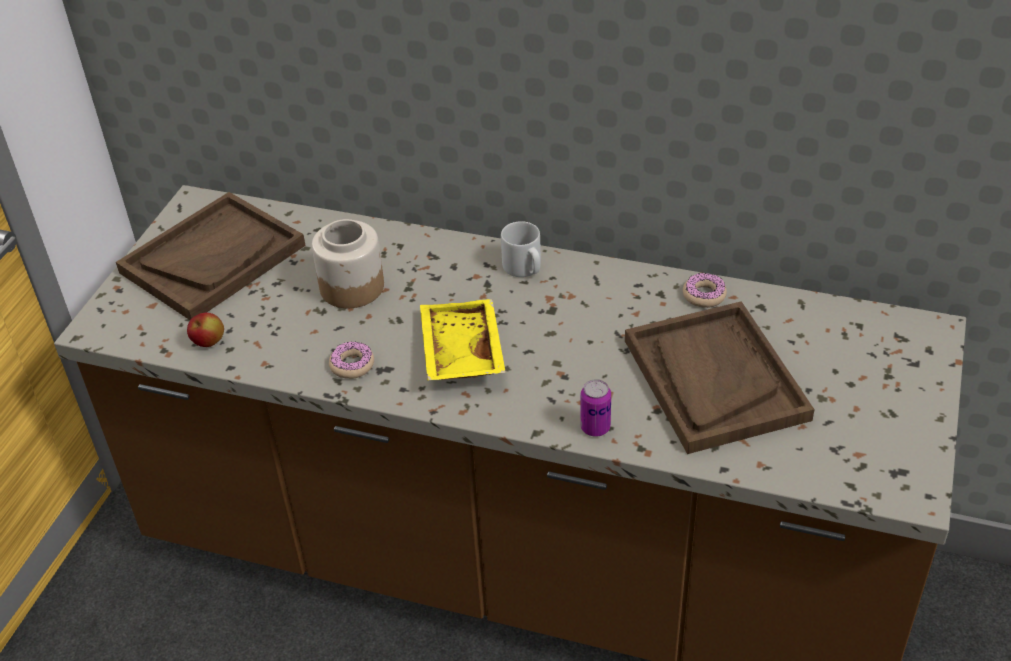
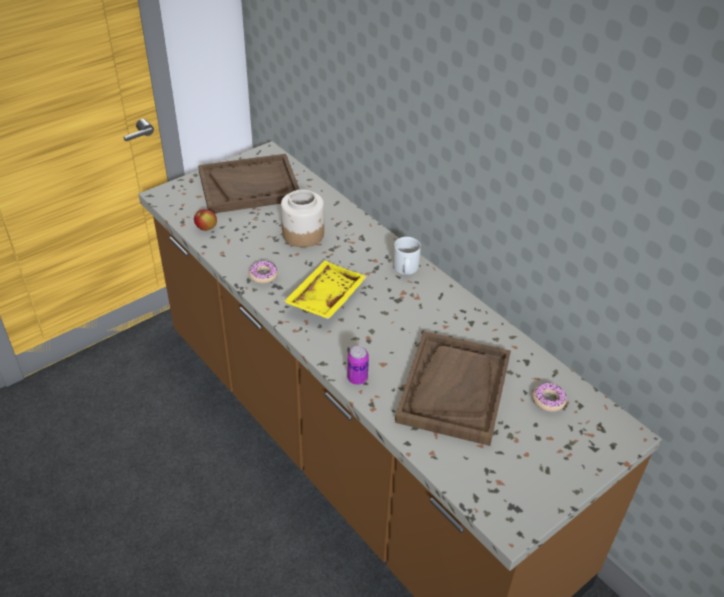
camera: 30 degrees right, 0 degrees up
donut [683,273,727,308] -> donut moved to [532,383,566,412]

